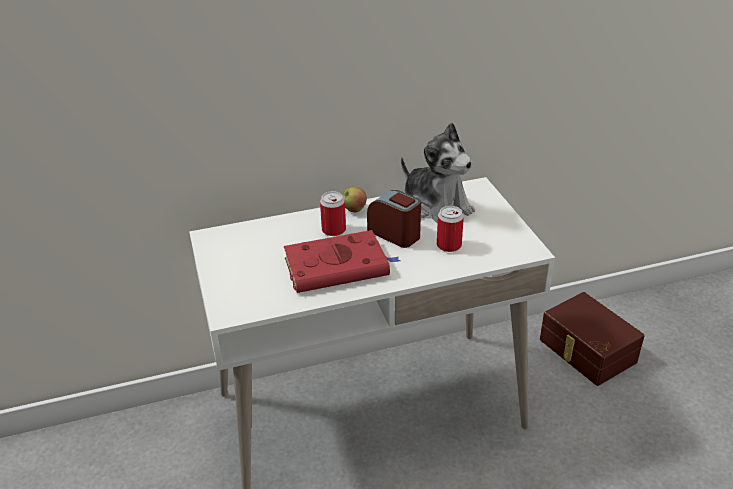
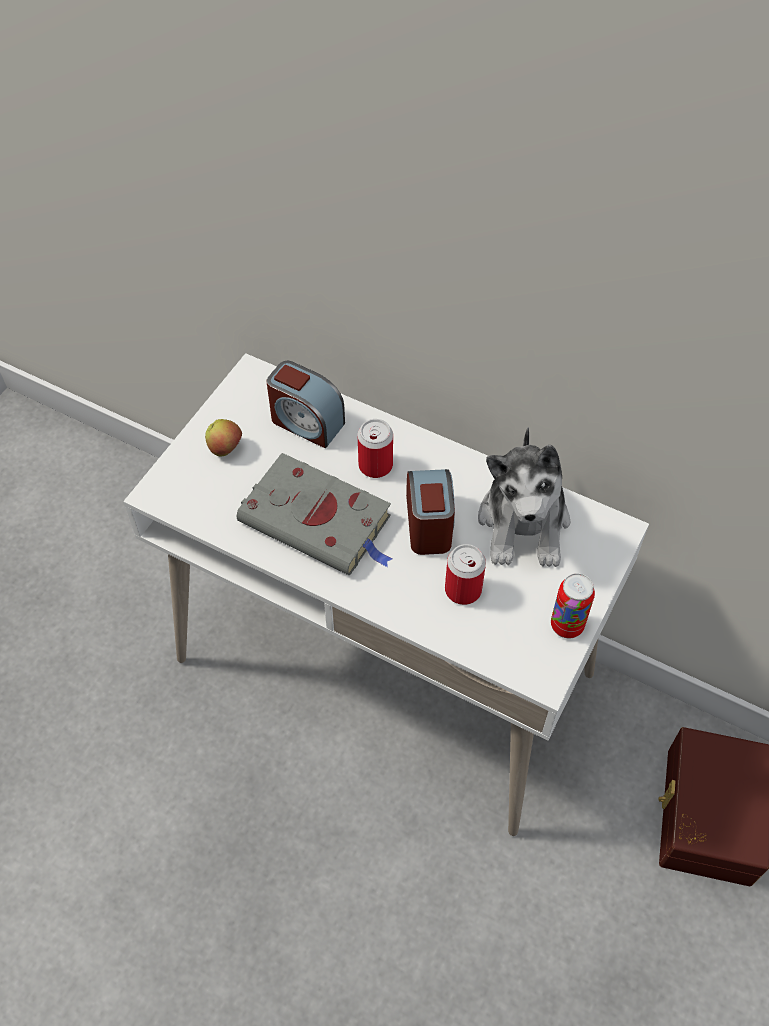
camera: 45 degrees right, 20 degrees up
red book [284,230,401,293] -> grey book [237,453,392,575]
apple [343,187,367,212] -> apple moved to [205,419,242,457]
none -> alarm clock [267,361,345,448]
none -> can [551,573,595,638]

